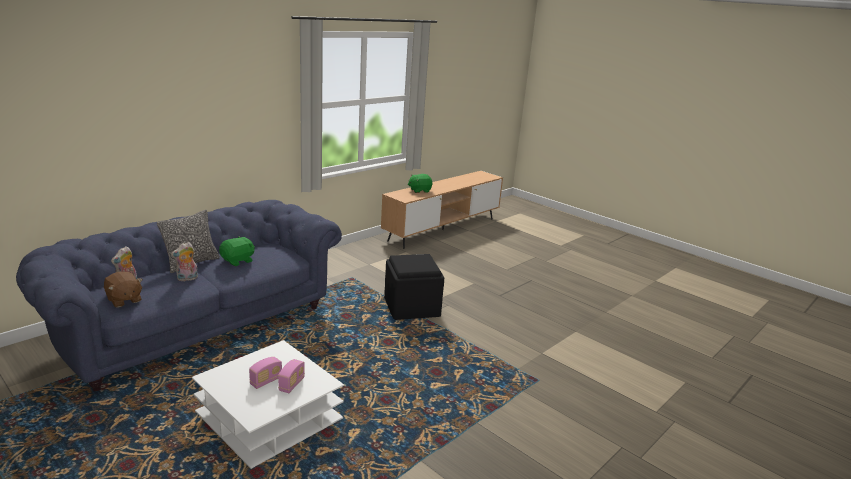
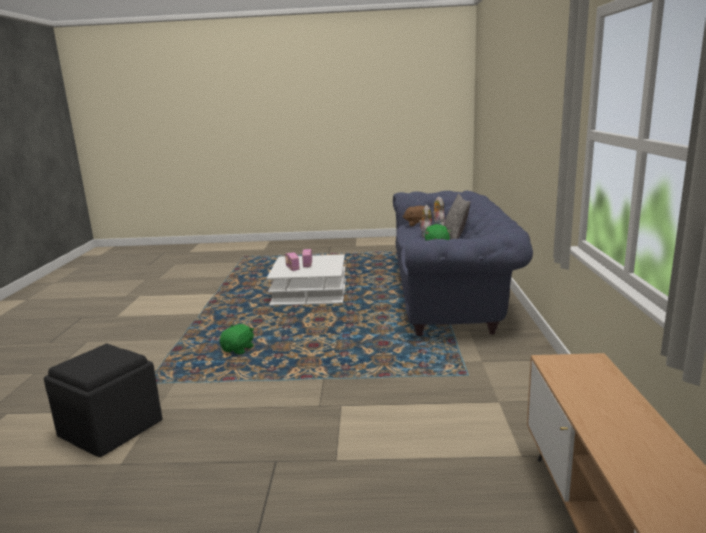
camera: 140 degrees right, 5 degrees down
black ottoman [384,254,444,320] -> black ottoman moved to [44,343,162,457]
green plush toy [408,174,432,193] -> green plush toy moved to [220,324,254,354]

